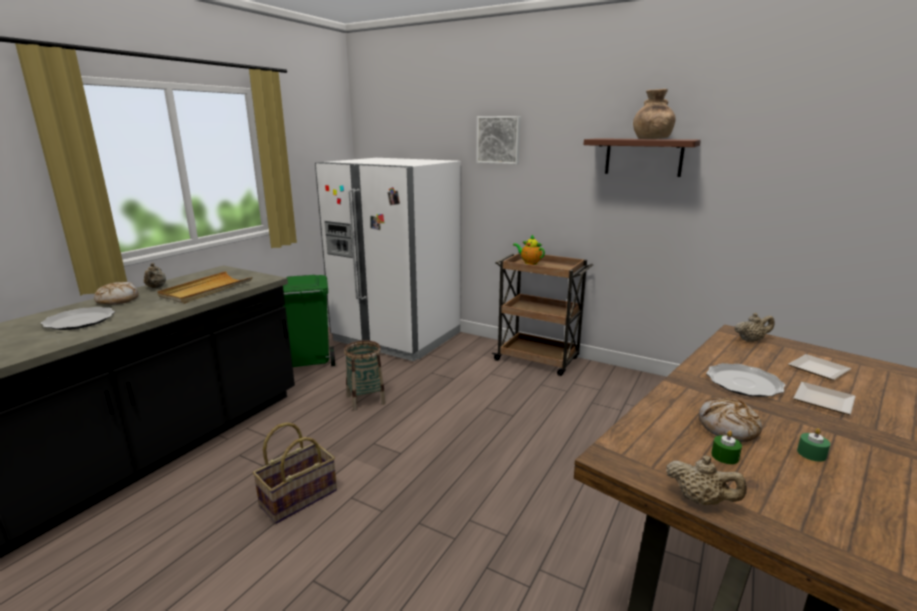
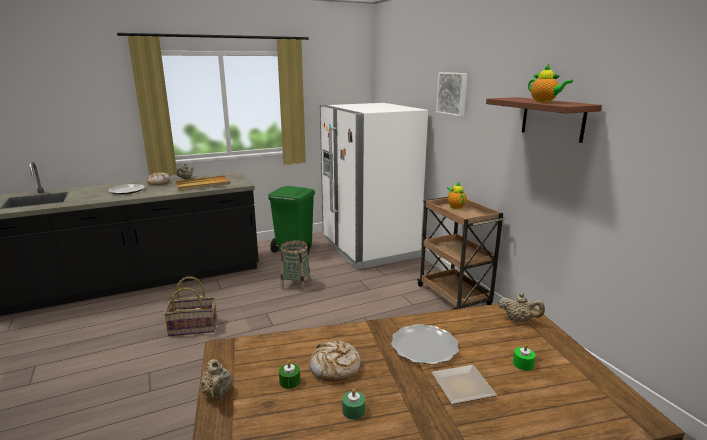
camera: 35 degrees right, 0 degrees up
brown vase [633,89,675,139] -> teapot [528,64,573,102]
plate [788,354,851,380] -> green candle [513,344,536,371]

